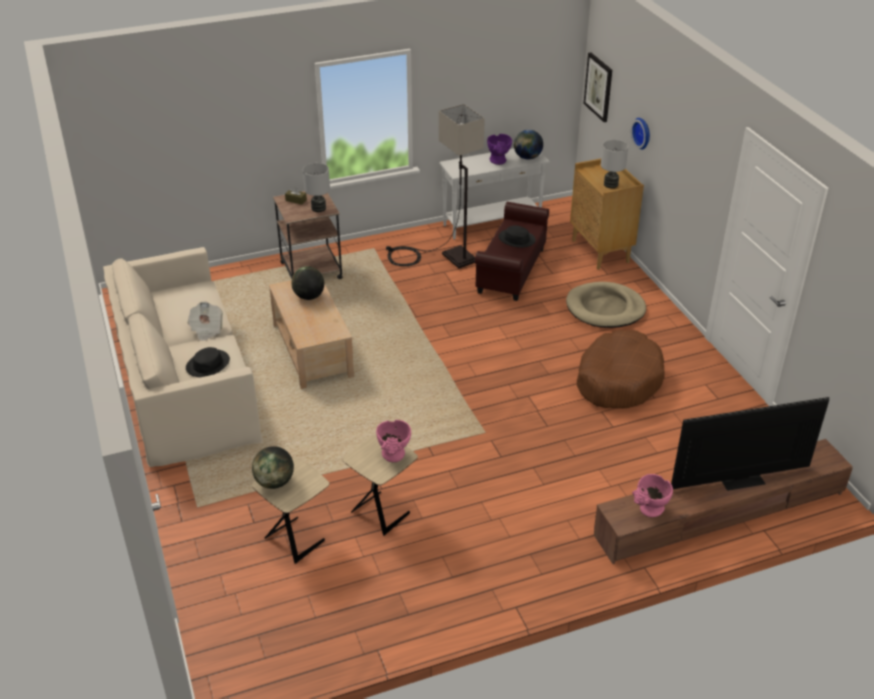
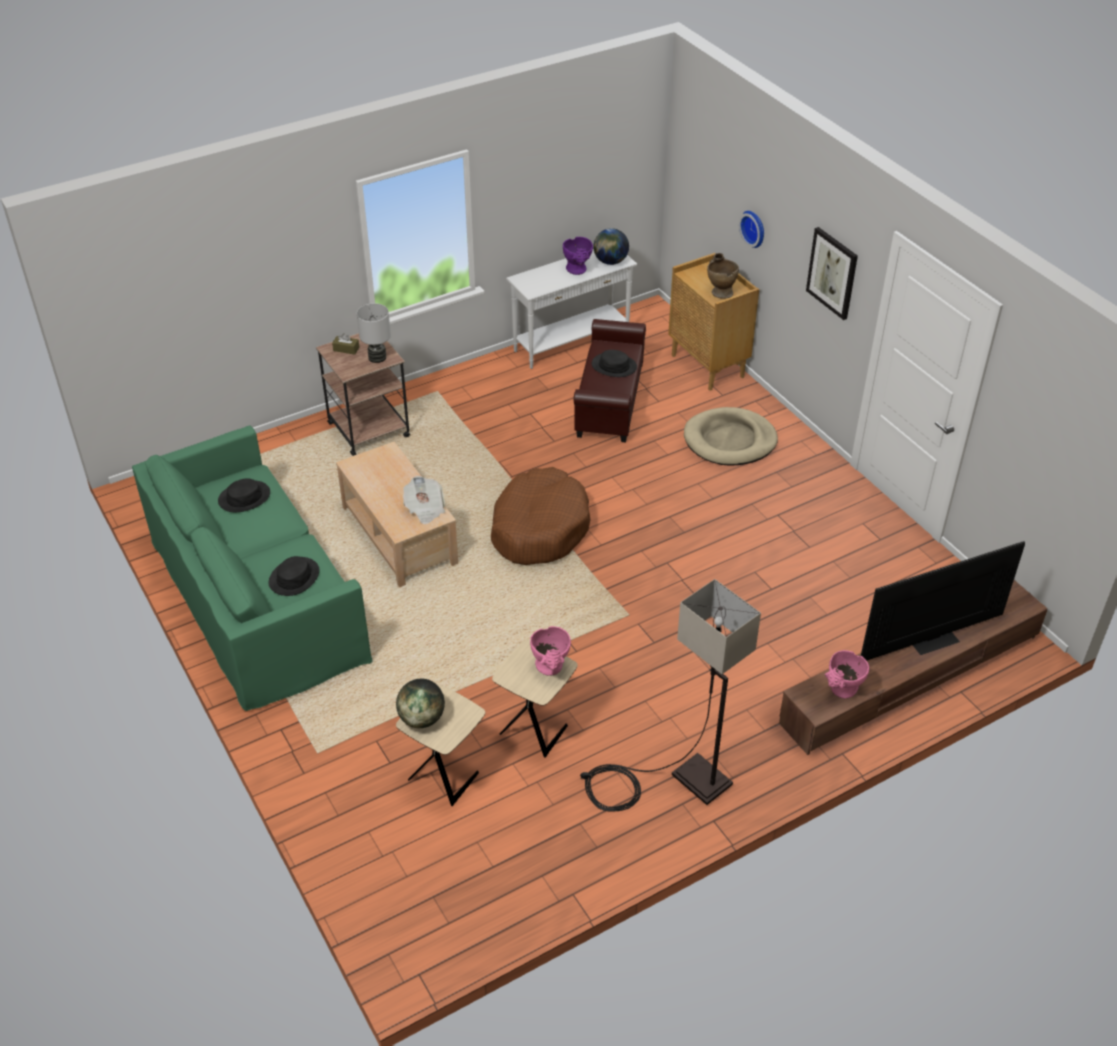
camera: 10 degrees left, 5 degrees up
beige sofa [103,247,263,467] -> green sofa [132,426,372,711]
newspaper [187,301,223,341] -> newspaper moved to [403,476,445,524]
globe [291,266,324,300] -> none
floor lamp [386,104,485,268] -> floor lamp moved to [580,579,761,812]
brown dog bed [577,330,665,408] -> brown dog bed moved to [491,467,591,565]
picture [584,53,612,122] -> picture moved to [806,227,858,320]
grey table lamp [601,140,628,188] -> beige vase [707,253,739,299]
none -> black hat [218,478,270,512]

